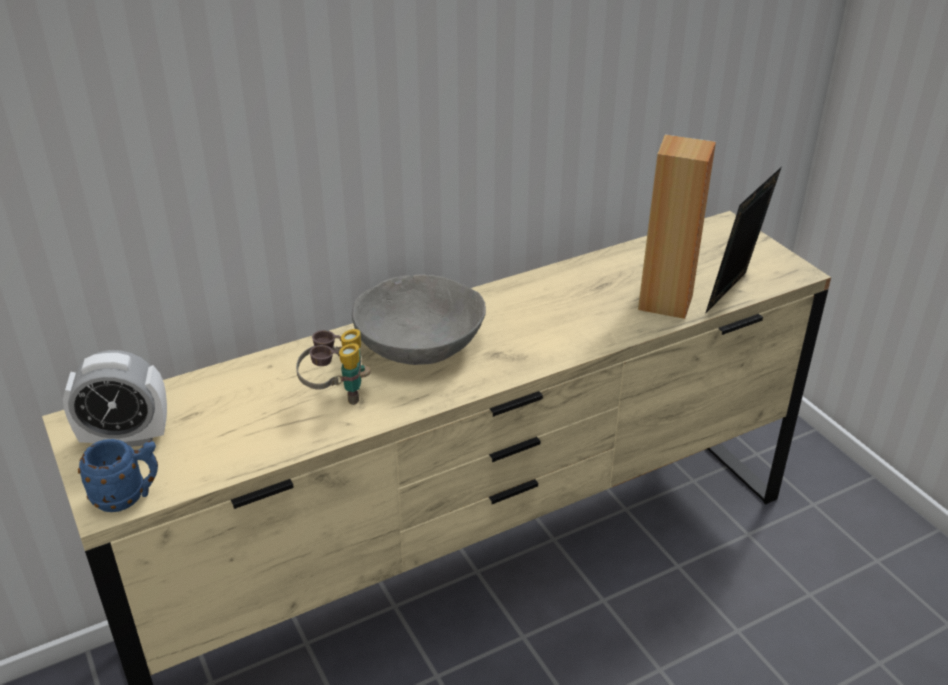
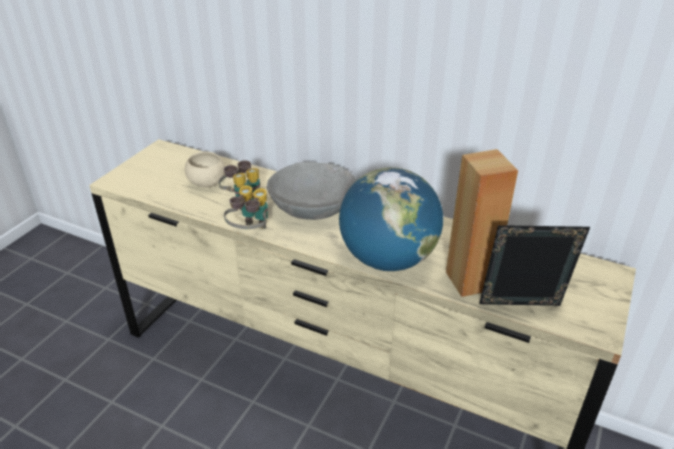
camera: 55 degrees right, 0 degrees up
alarm clock [63,350,167,447] -> none
blue mug [78,439,158,512] -> none
none -> beige bowl [185,151,225,187]
none -> binoculars [224,185,268,229]
none -> globe [339,167,443,271]

